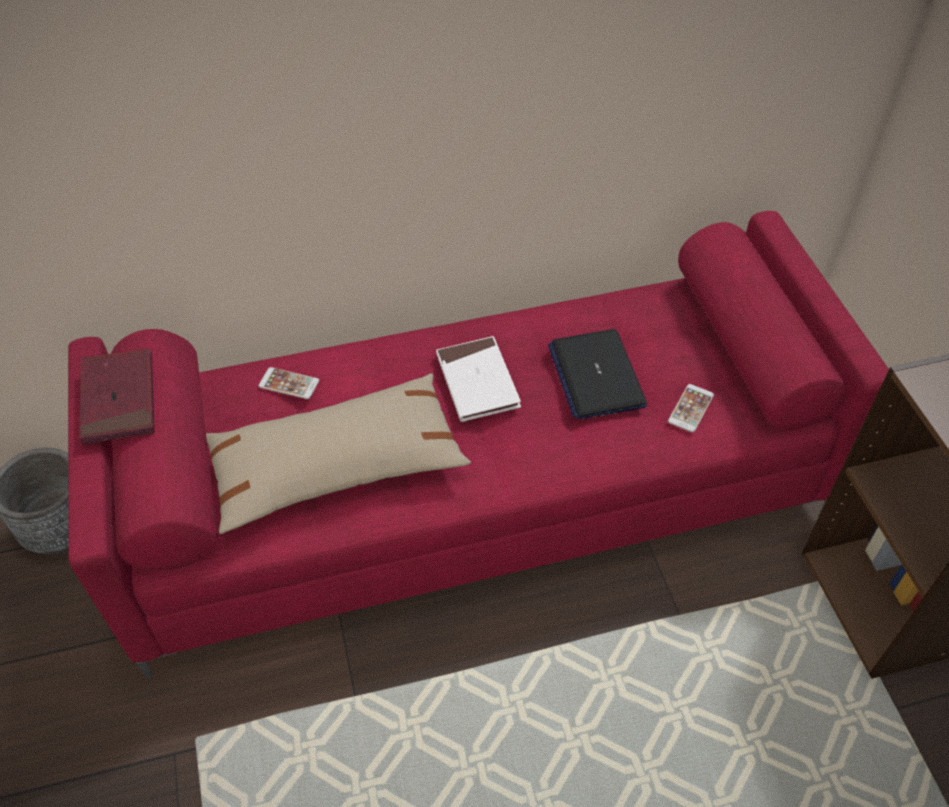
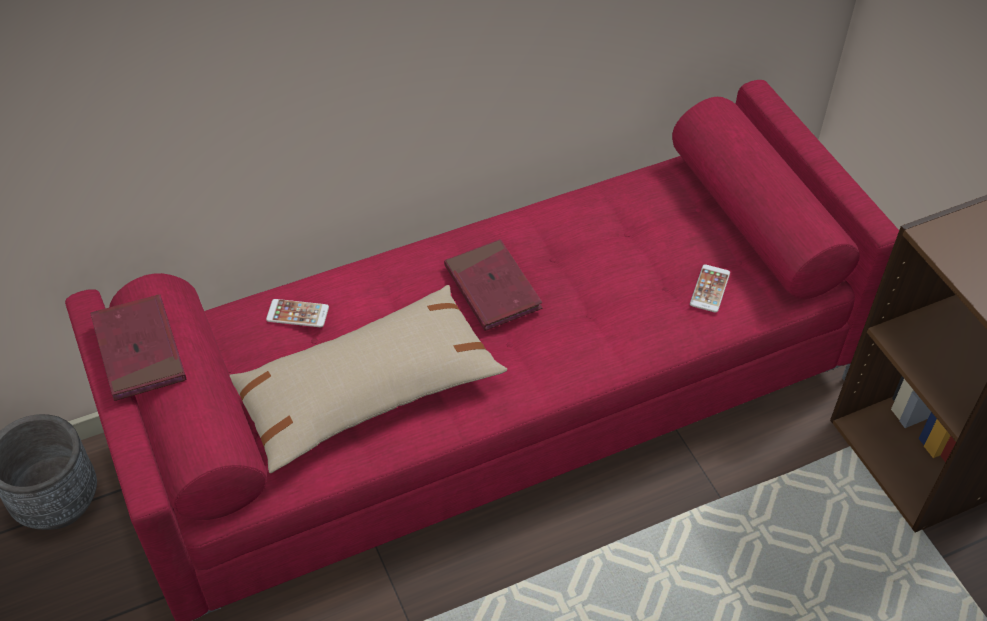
camera: 10 degrees left, 0 degrees up
white book [436,336,521,422] -> red book [444,239,542,331]
laptop [548,329,647,420] -> none

